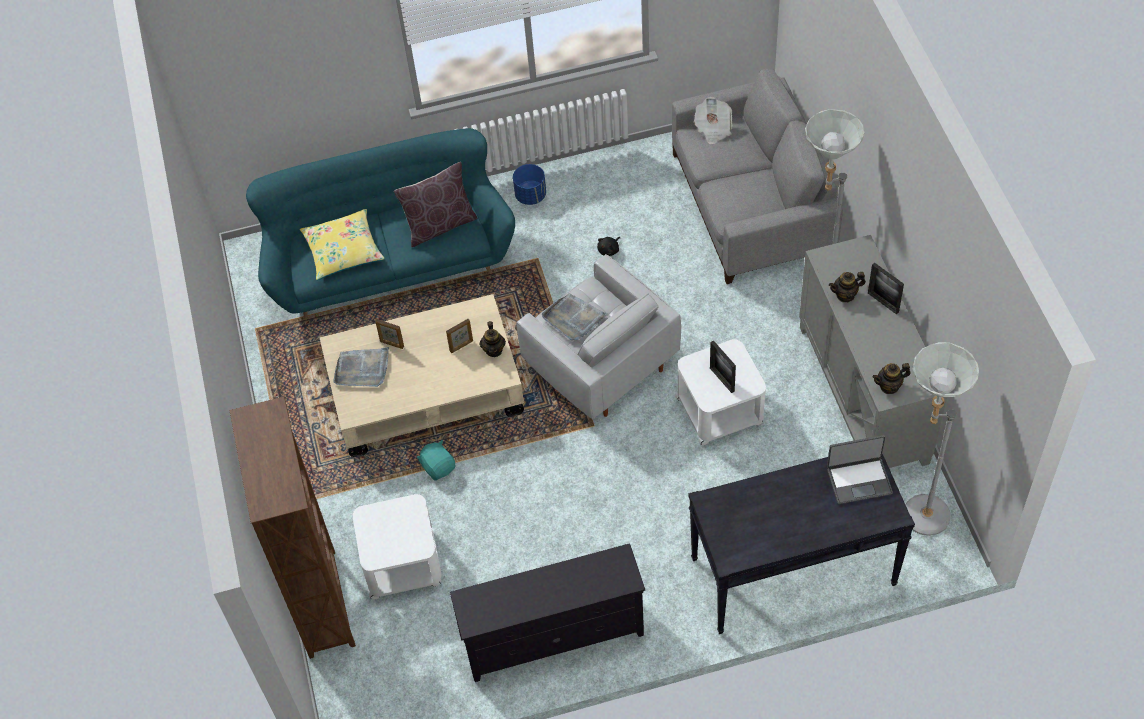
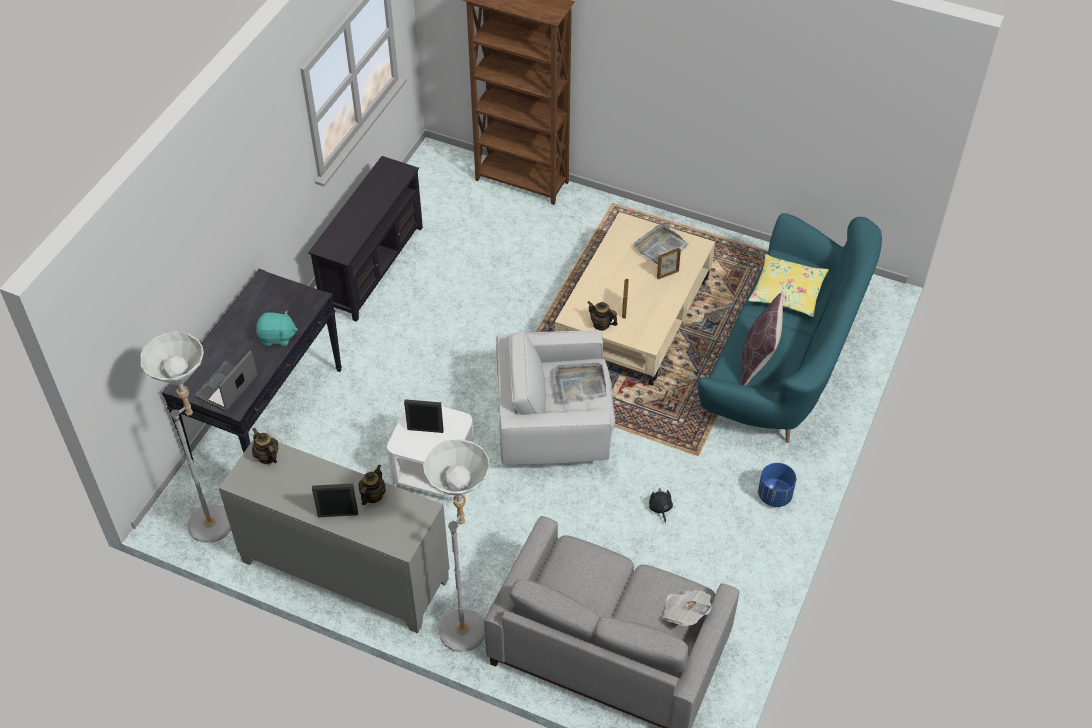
camera: 125 degrees right, 5 degrees down
white side table [353,494,441,600] -> none
turquoise plush toy [416,440,455,481] -> turquoise plush toy moved to [256,311,298,346]
teapot [873,363,911,394] -> teapot turned 60 degrees counterclockwise [252,428,278,464]

